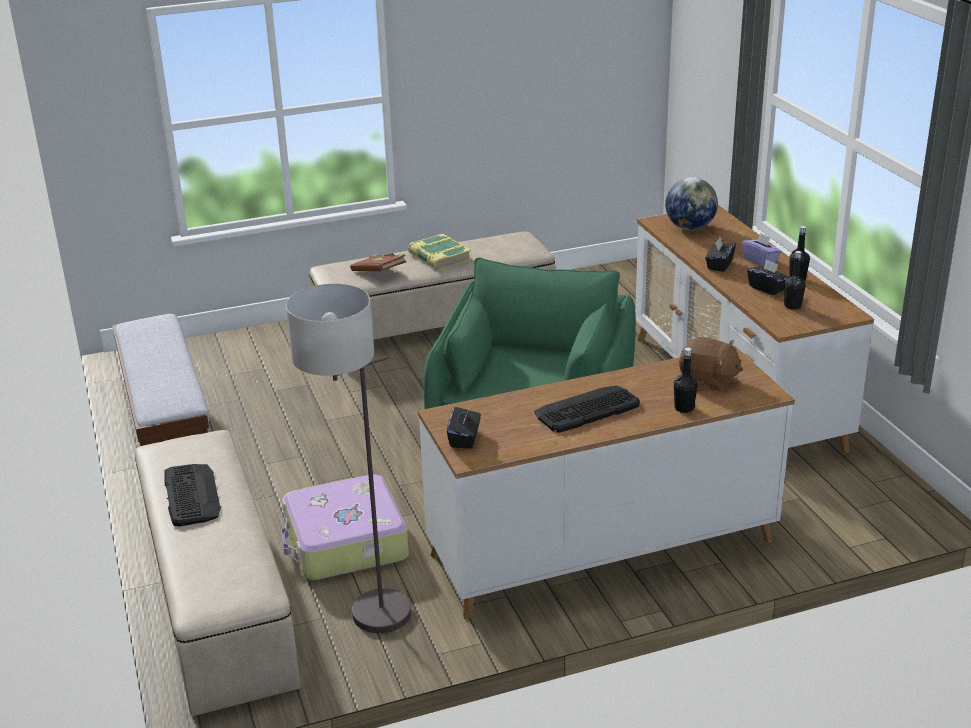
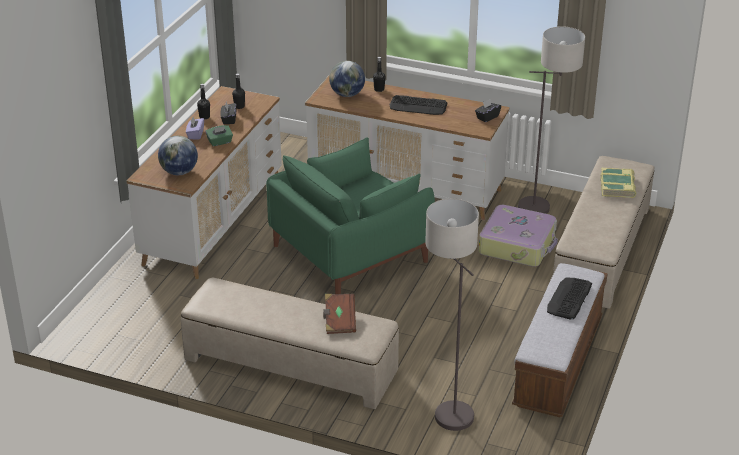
camera: 140 degrees left, 5 degrees up
keyboard [164,464,221,527] -> keyboard moved to [547,277,592,319]
book [408,234,471,271] -> book moved to [600,168,637,198]
brown plush toy [679,337,743,391] -> globe [329,61,365,97]
black tissue box [705,237,736,272] -> green tissue box [206,125,233,146]
none -> grey floor lamp [426,199,479,431]

